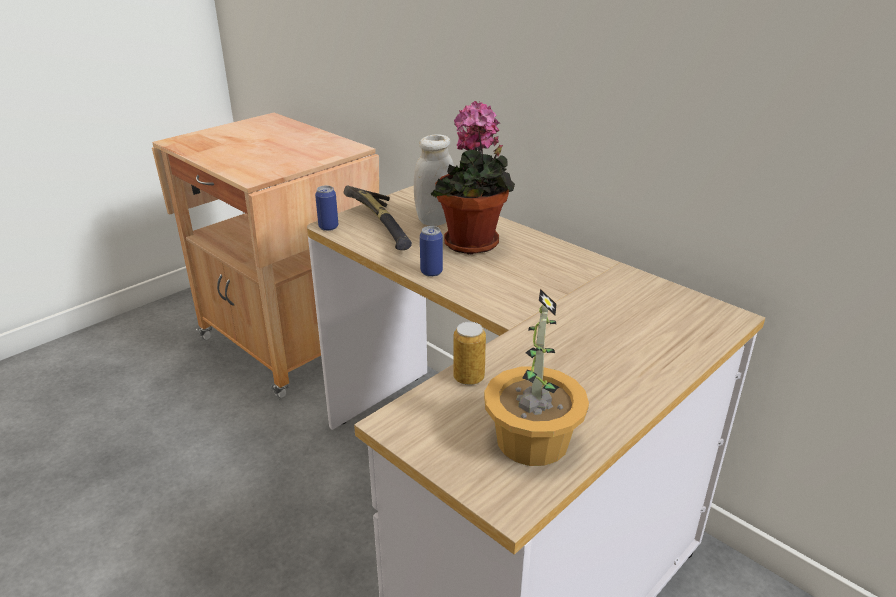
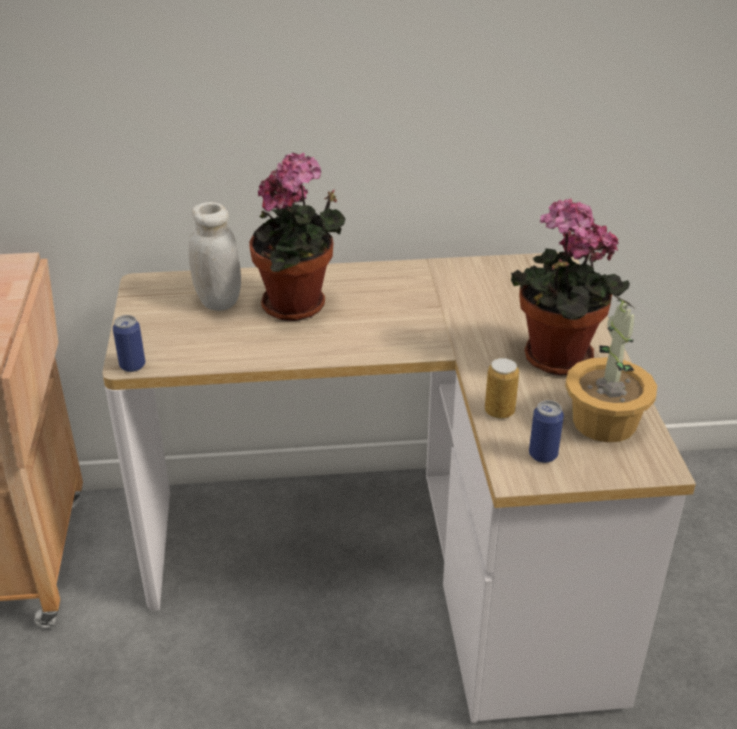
camera: 50 degrees left, 5 degrees up
hammer [343,185,412,250] -> none
can [420,226,443,277] -> can moved to [529,400,564,463]
none -> potted plant [511,198,630,376]

